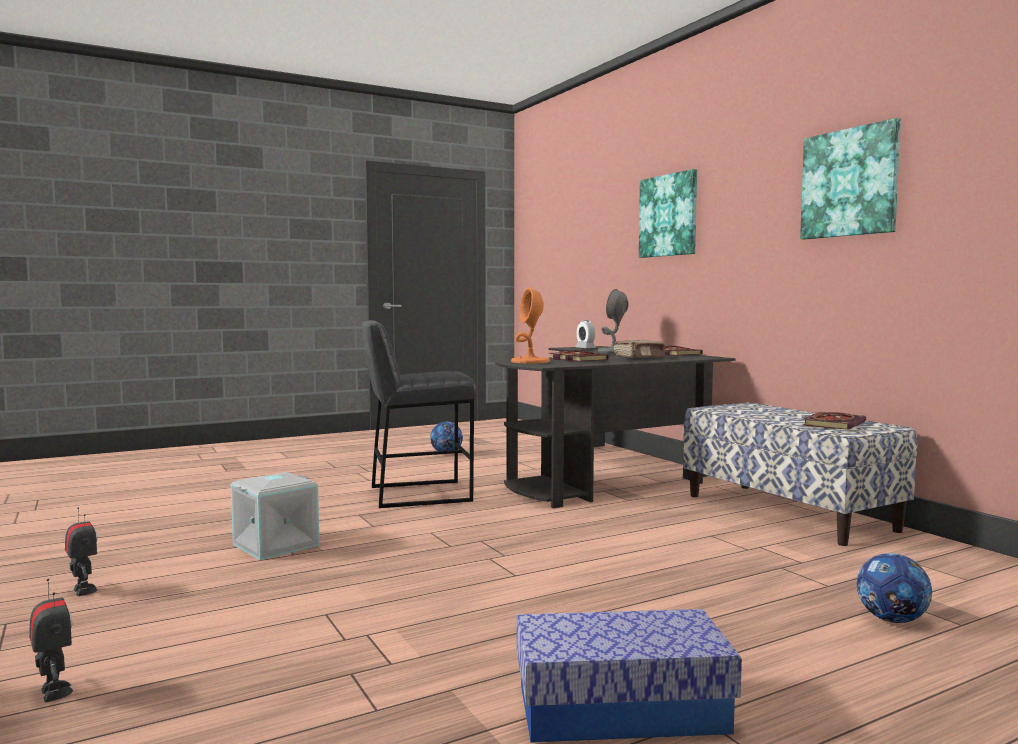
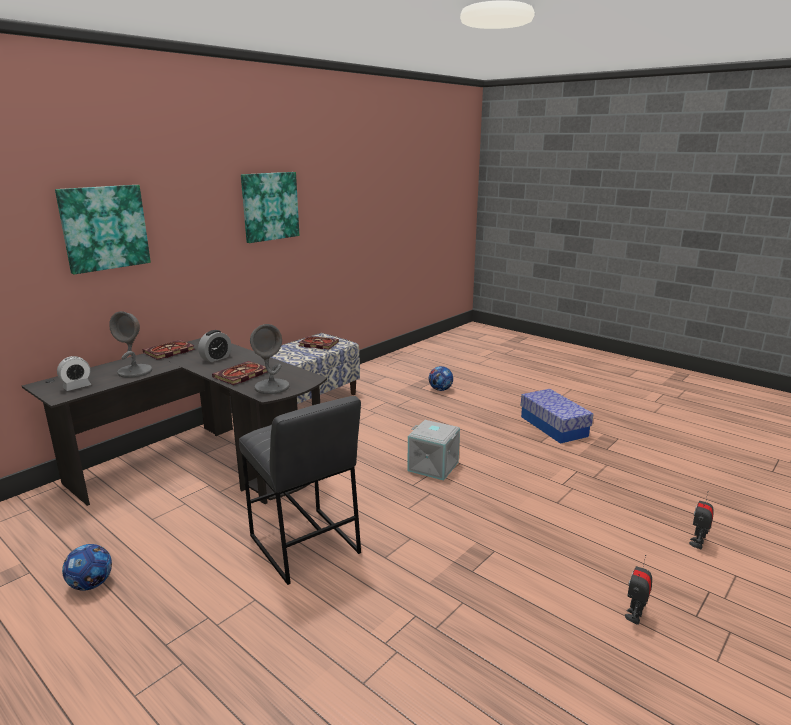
camera: 110 degrees left, 15 degrees up
grey storage box [231,472,320,560] -> grey storage box moved to [407,420,460,481]
orange table lamp [511,287,550,364] -> grey table lamp [250,324,290,394]
brown book [614,339,665,358] -> alarm clock [198,330,231,362]

